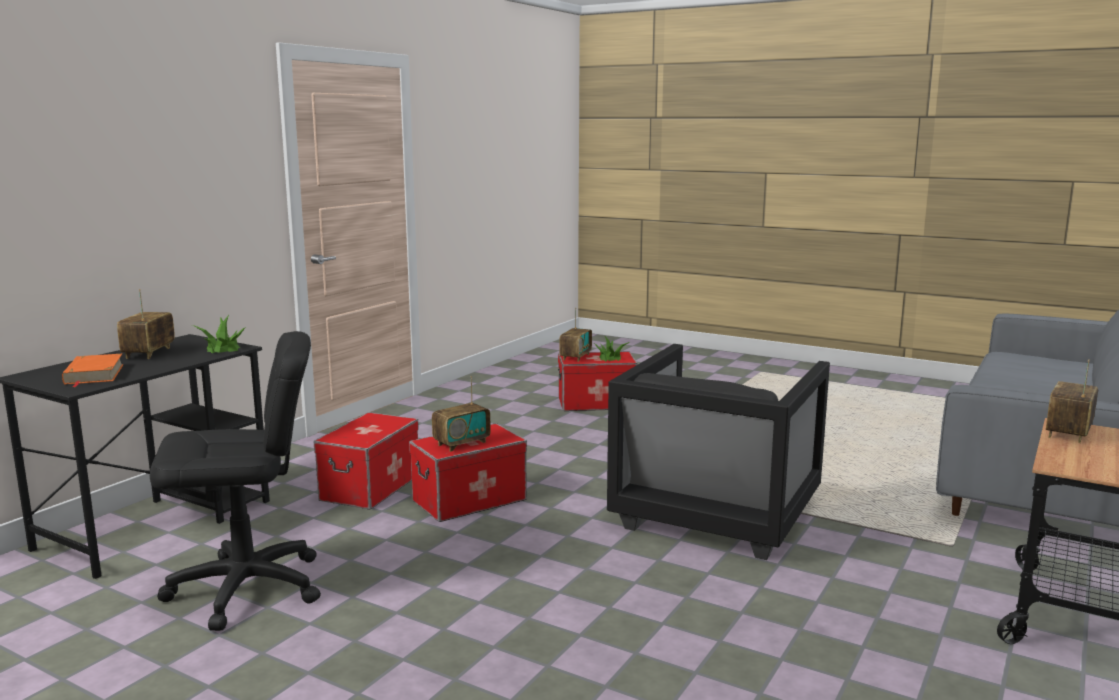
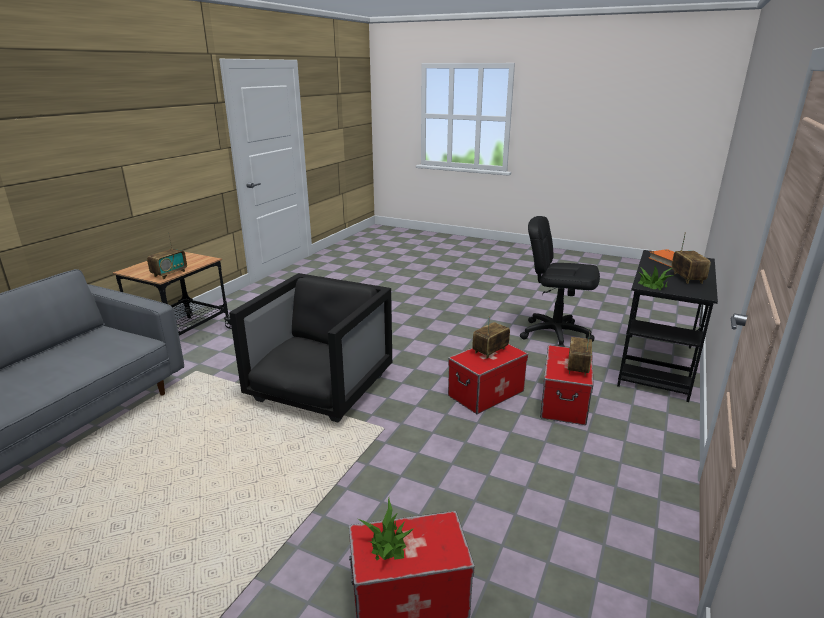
camera: 175 degrees right, 10 degrees up
black office chair [150,331,321,631] -> black office chair turned 45 degrees clockwise [520,216,600,347]
radio [559,308,592,362] -> radio moved to [568,332,592,376]

